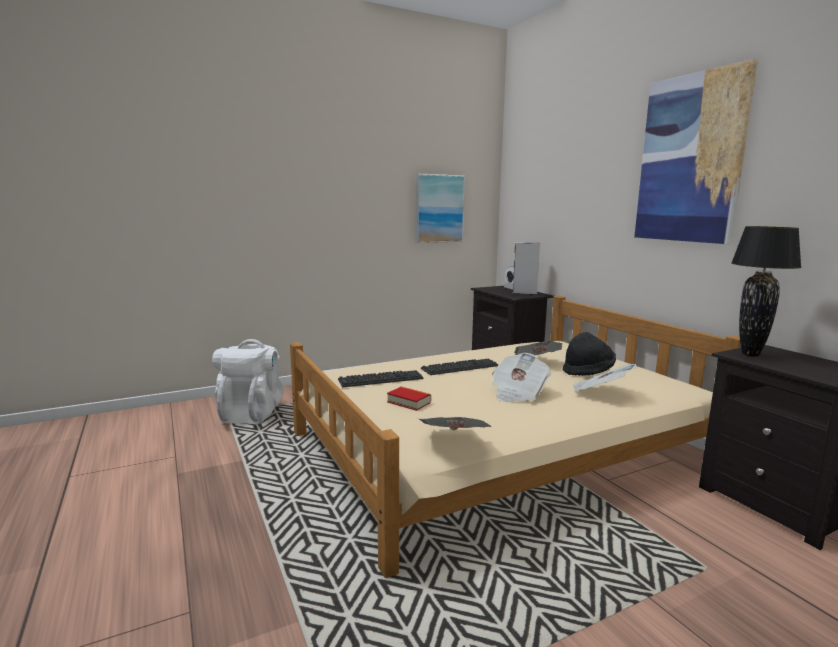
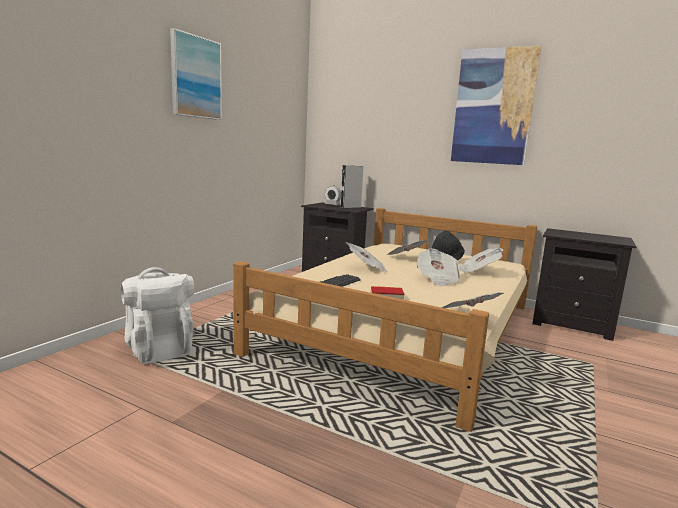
camera: 35 degrees left, 0 degrees up
picture [415,173,465,243] -> picture moved to [170,28,222,120]
keyboard [421,359,498,375] -> newspaper [346,242,387,272]
black table lamp [731,226,801,356] -> none

